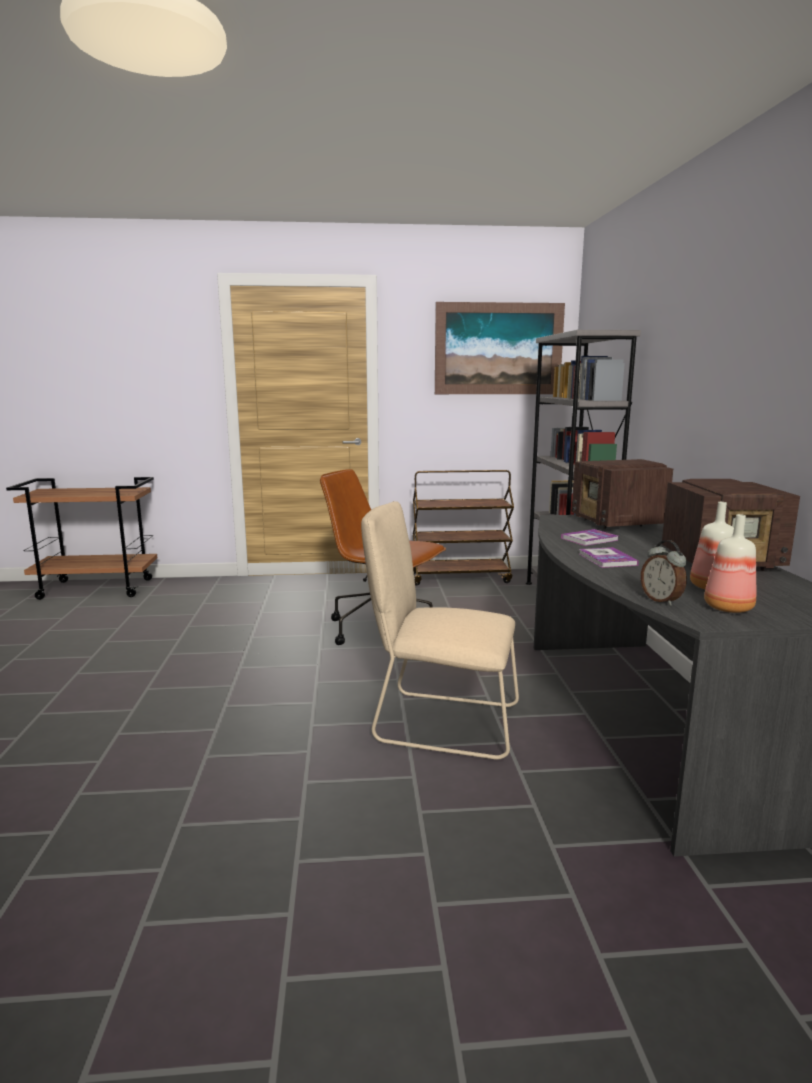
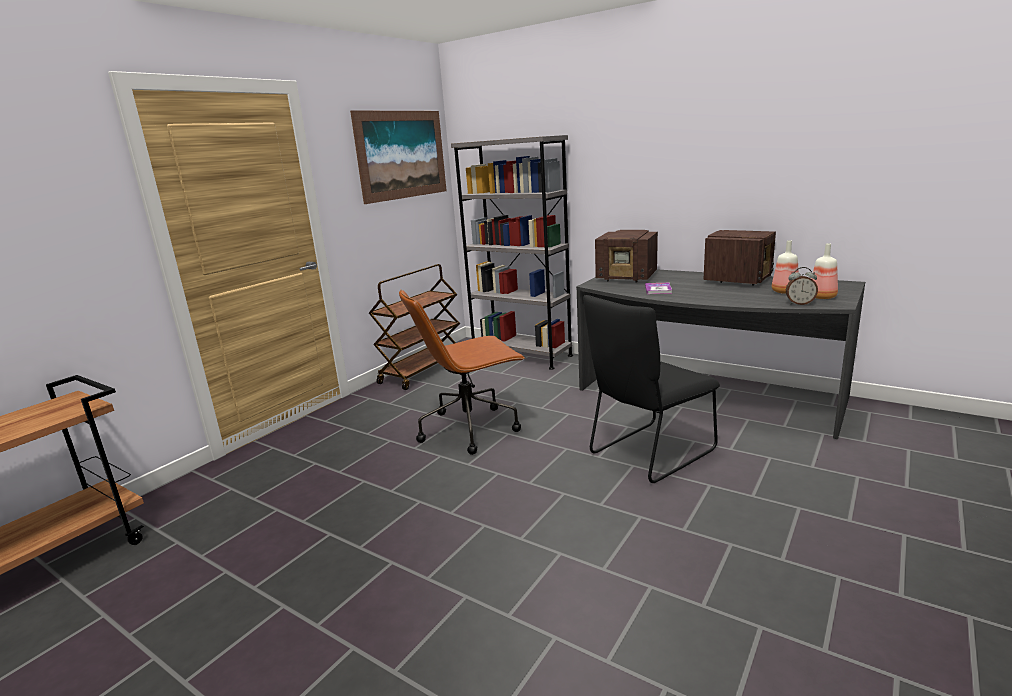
camera: 50 degrees left, 5 degrees up
beige chair [361,501,519,760] -> black chair [583,295,720,483]
book [580,547,639,568] -> none

